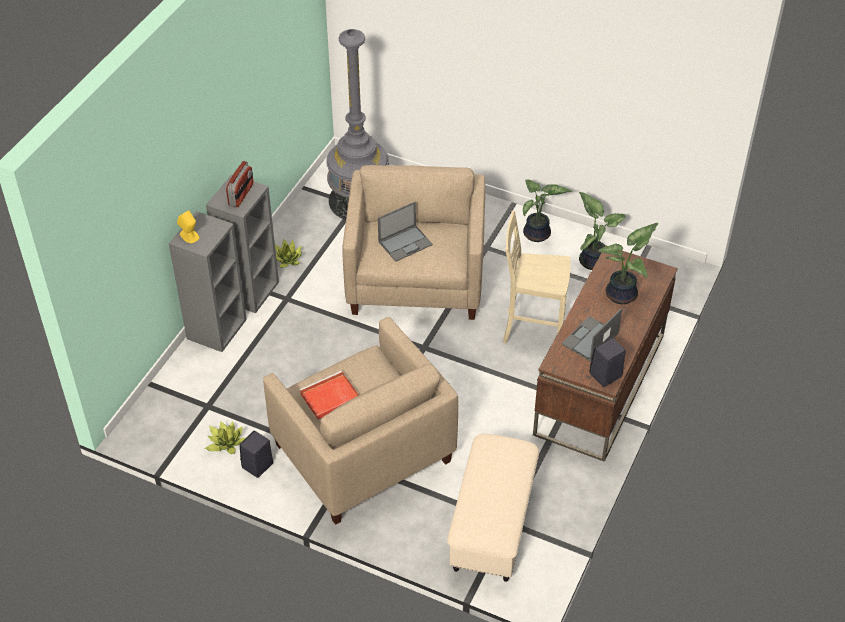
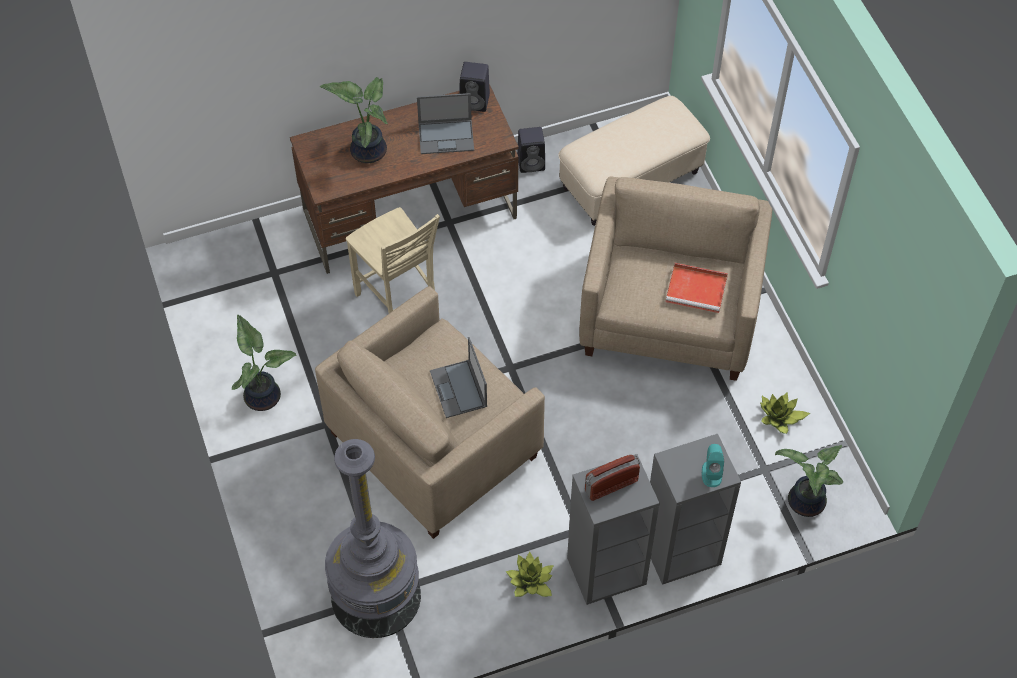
camera: 135 degrees left, 10 degrees up
yellow speaker [177,210,199,243] -> turquoise speaker [702,444,724,487]
black speaker [240,431,273,478] -> black speaker moved to [517,127,545,173]
laptop [378,202,433,262] -> laptop turned 120 degrees counterclockwise [430,337,487,418]
potted plant [579,192,626,270] -> potted plant moved to [775,445,843,517]

